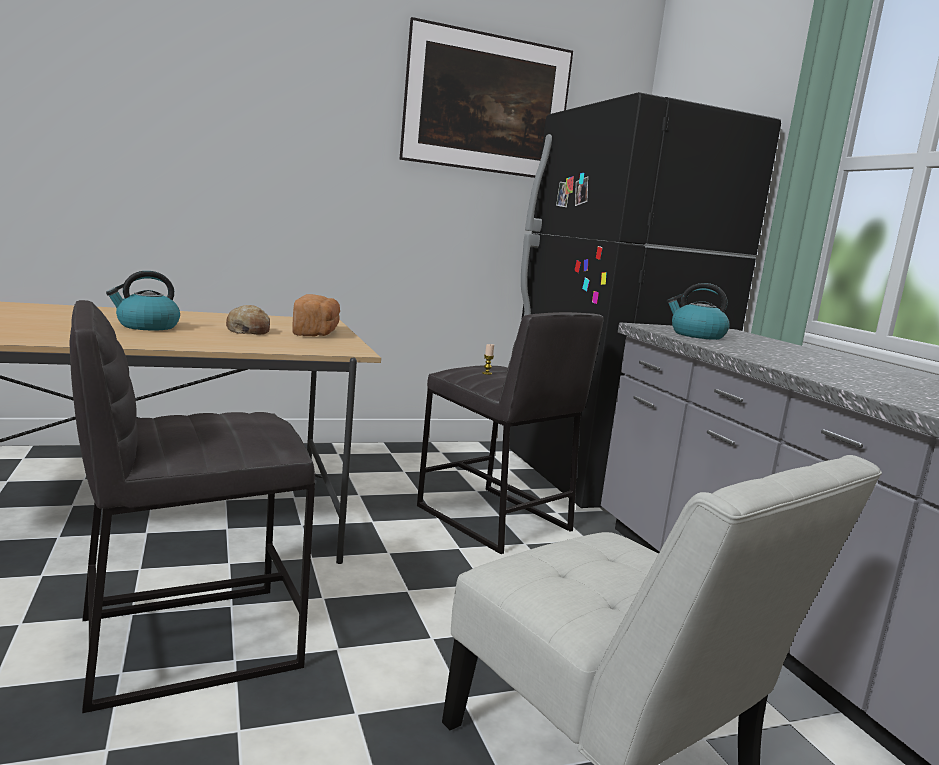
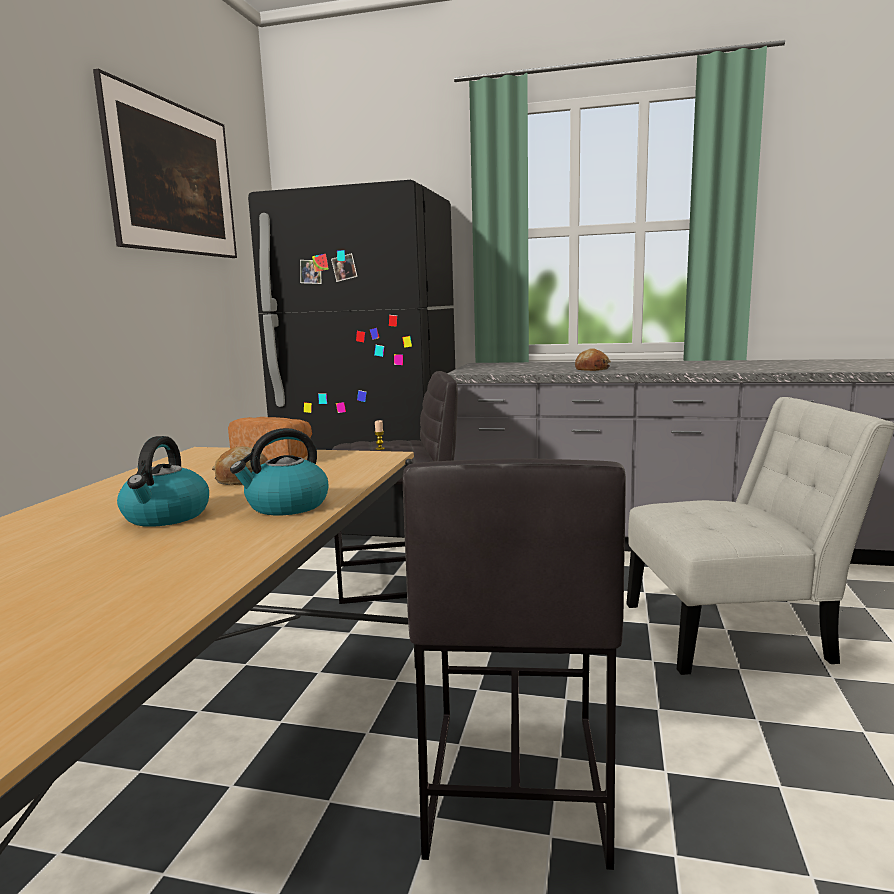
camera: 55 degrees left, 0 degrees up
kettle [667,283,730,340] -> kettle moved to [230,428,328,515]
none -> bread [575,348,611,371]

